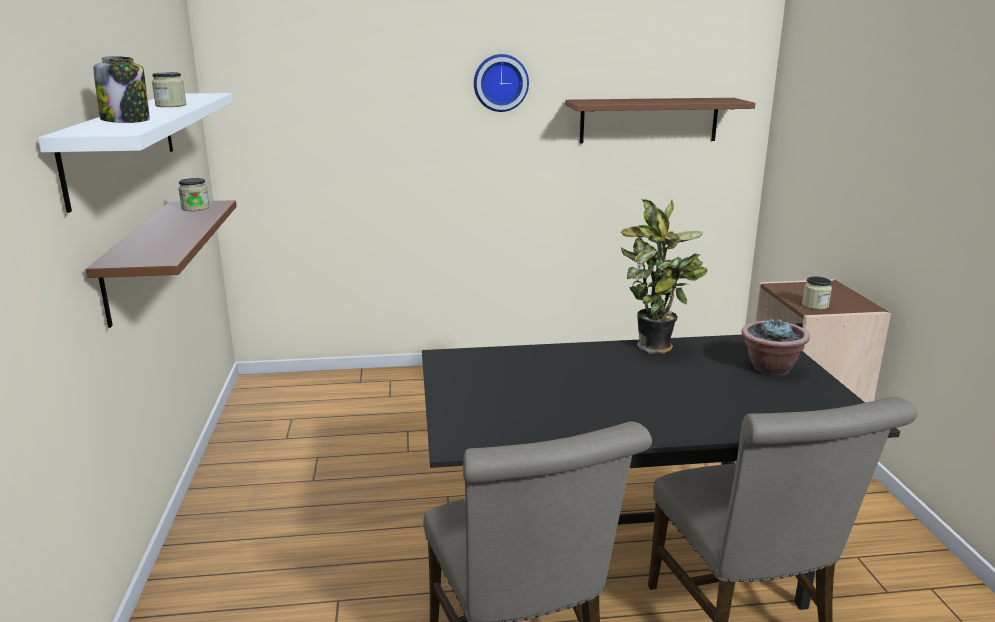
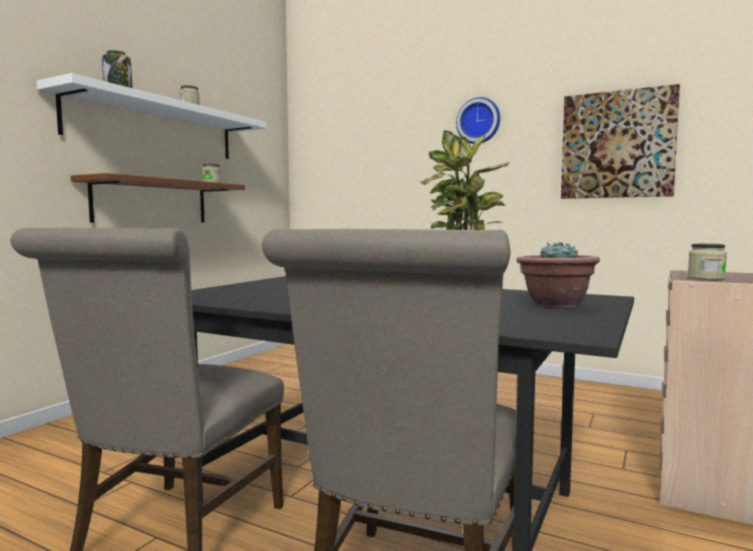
camera: 35 degrees right, 15 degrees down
brown shelf [565,98,755,144] -> picture [561,84,680,199]

